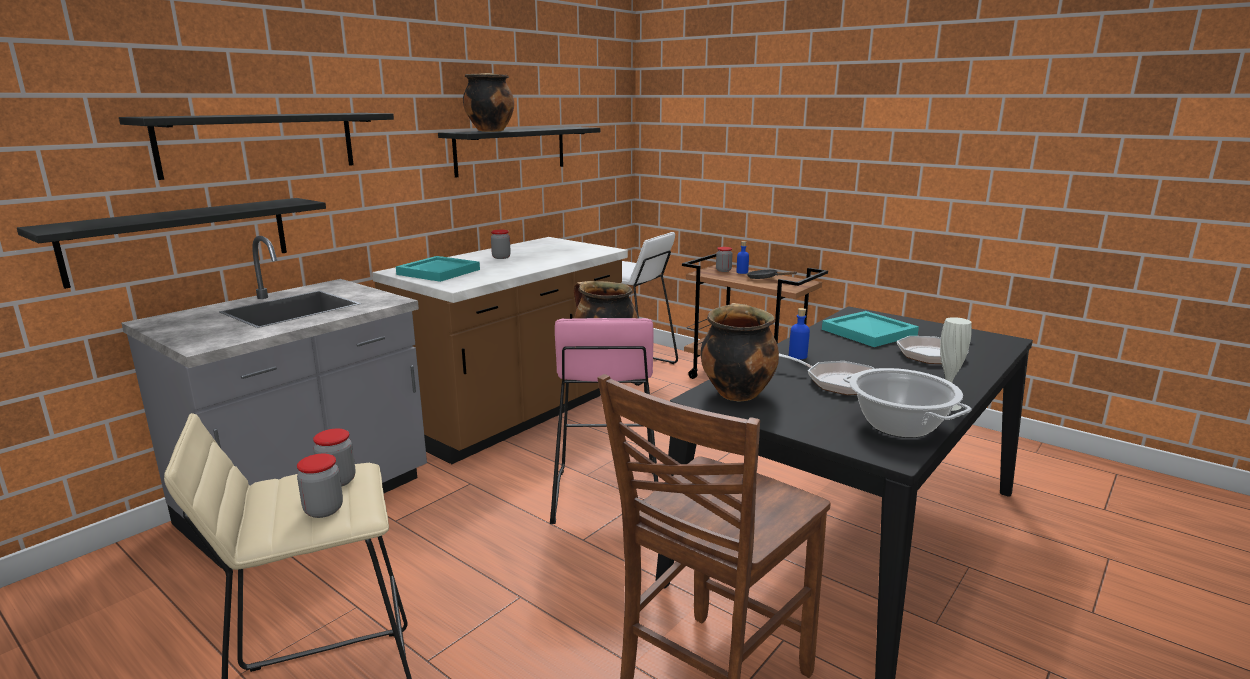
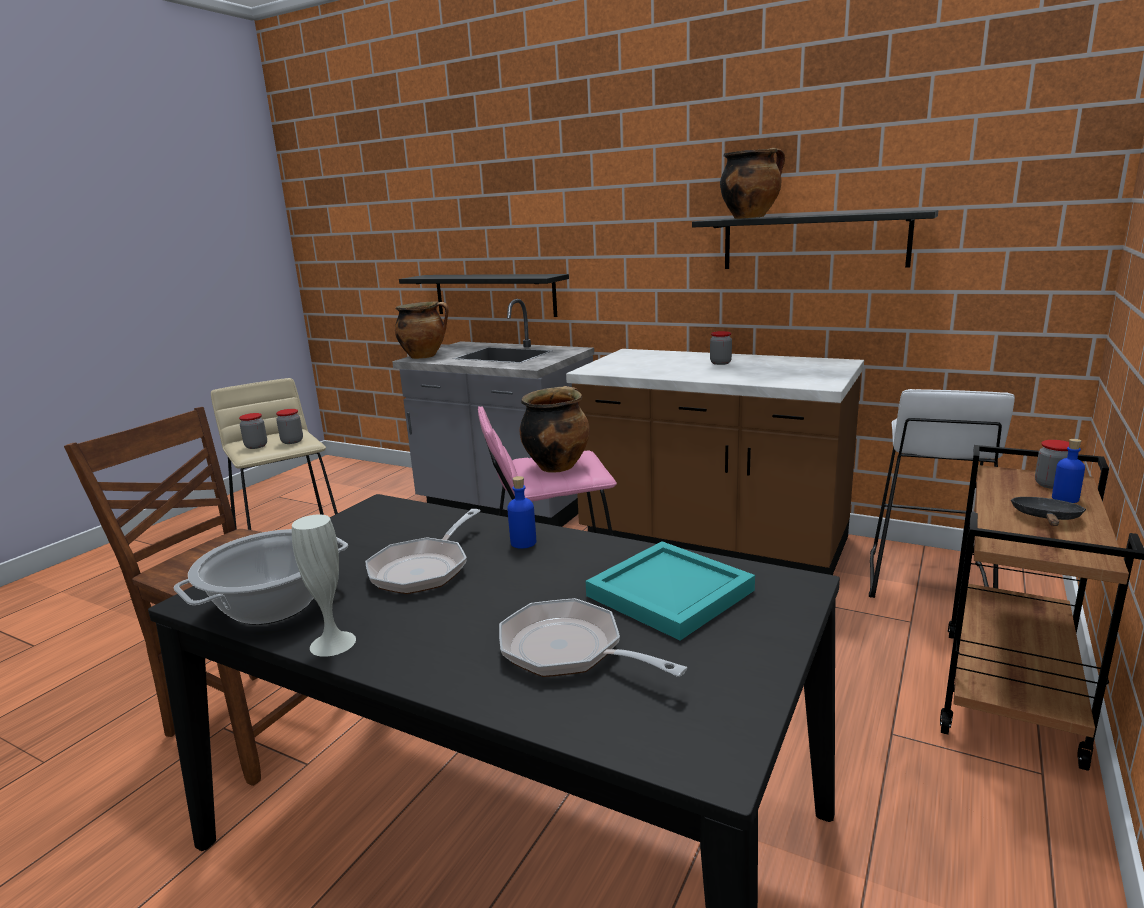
camera: 80 degrees right, 0 degrees up
black shelf [119,113,394,180] -> none
turquoise tray [396,256,480,282] -> none
cooking pot [701,303,779,401] -> cooking pot moved to [395,301,449,359]

